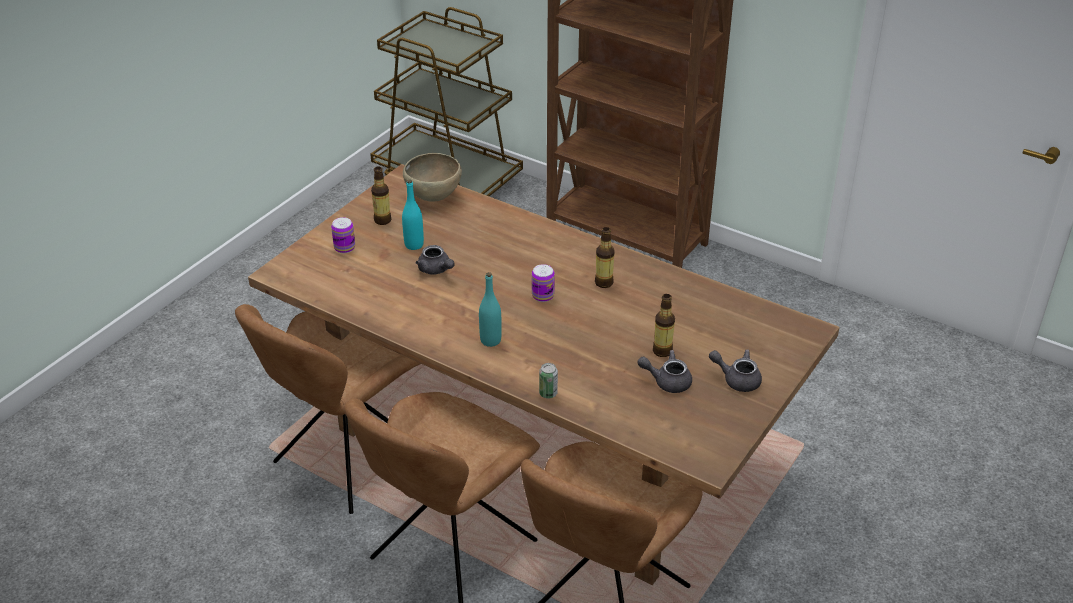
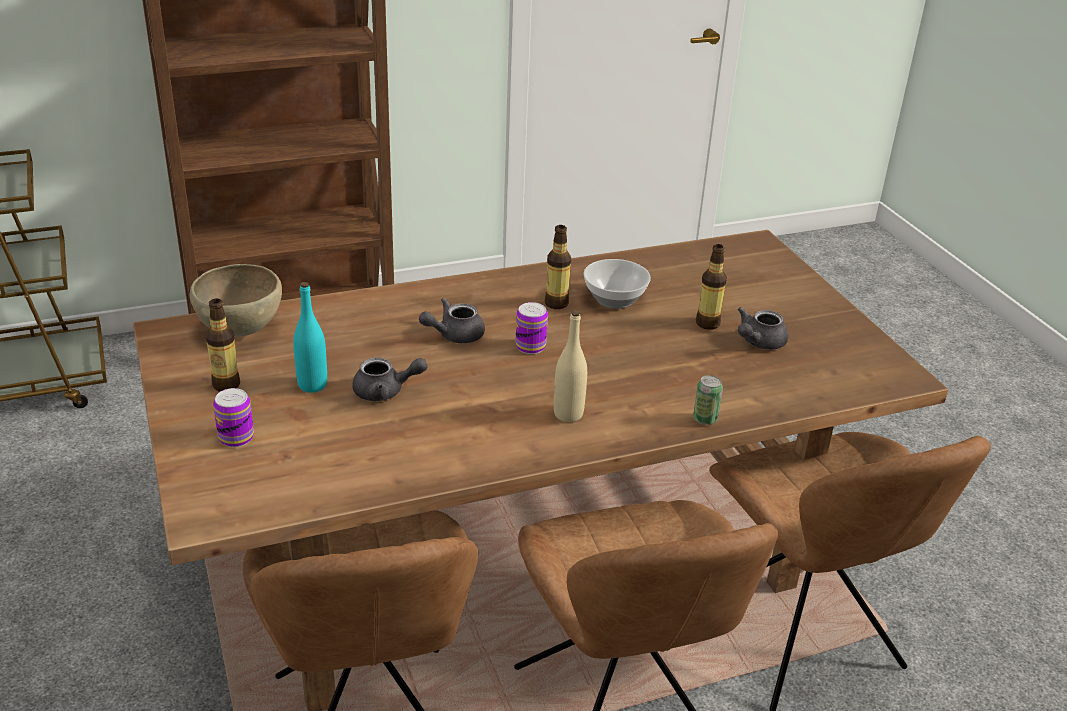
camera: 55 degrees left, 5 degrees down
turquoise bottle [479,272,502,347] -> beige bottle [554,310,587,422]
grey teapot [709,349,762,392] -> grey teapot moved to [419,298,485,343]
none -> bowl [584,259,651,309]

